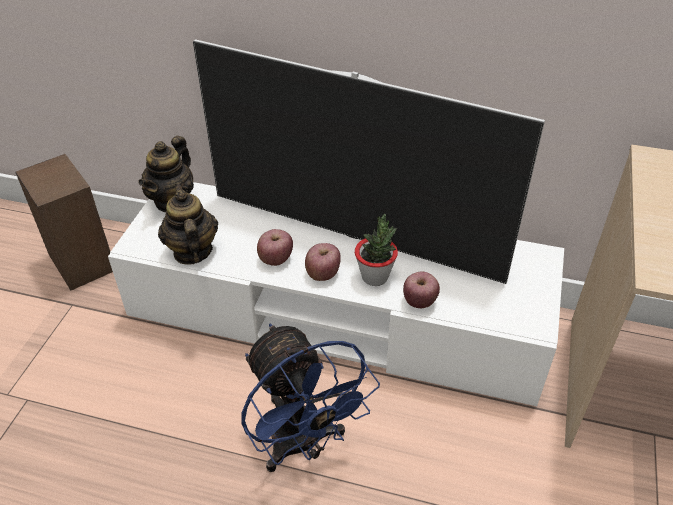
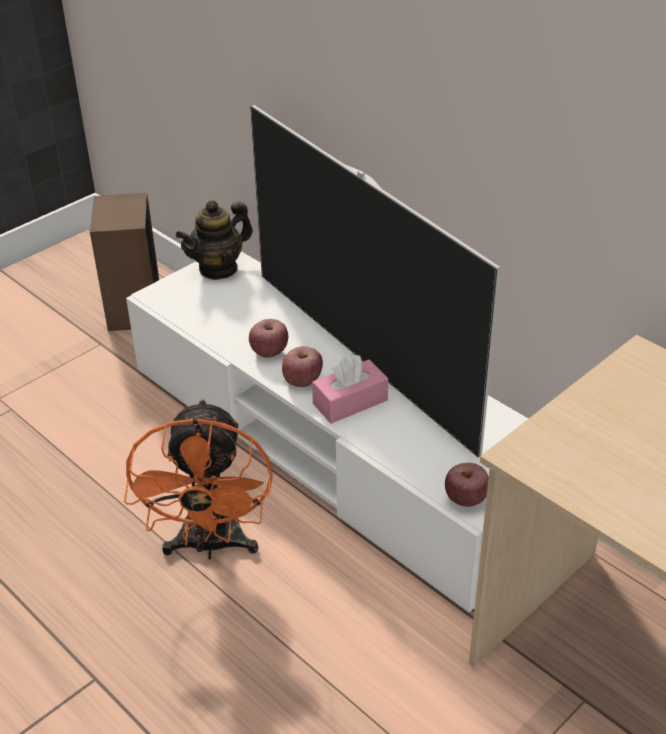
camera: 30 degrees right, 5 degrees down
teapot [158,183,218,265] -> none
blue fan [242,324,380,472] -> orange fan [124,398,273,560]
potted plant [355,213,398,286] -> pink tissue box [312,355,388,424]
apple [403,271,440,308] -> apple moved to [445,463,489,507]

